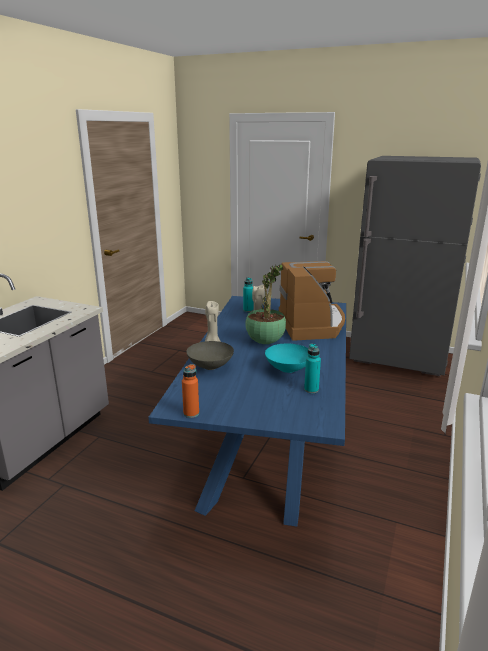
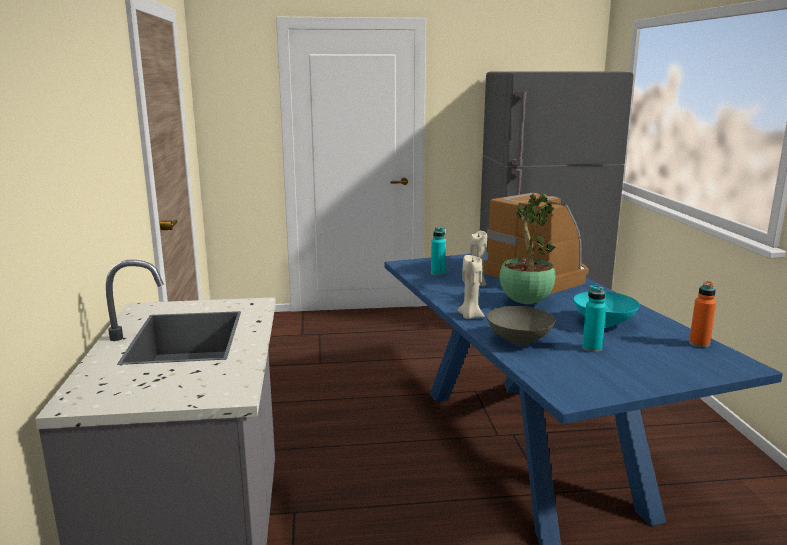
camera: 30 degrees left, 5 degrees down
orange bottle [182,364,199,418] -> orange bottle moved to [689,281,716,348]
turquoise bottle [304,344,321,394] -> turquoise bottle moved to [582,285,607,352]

